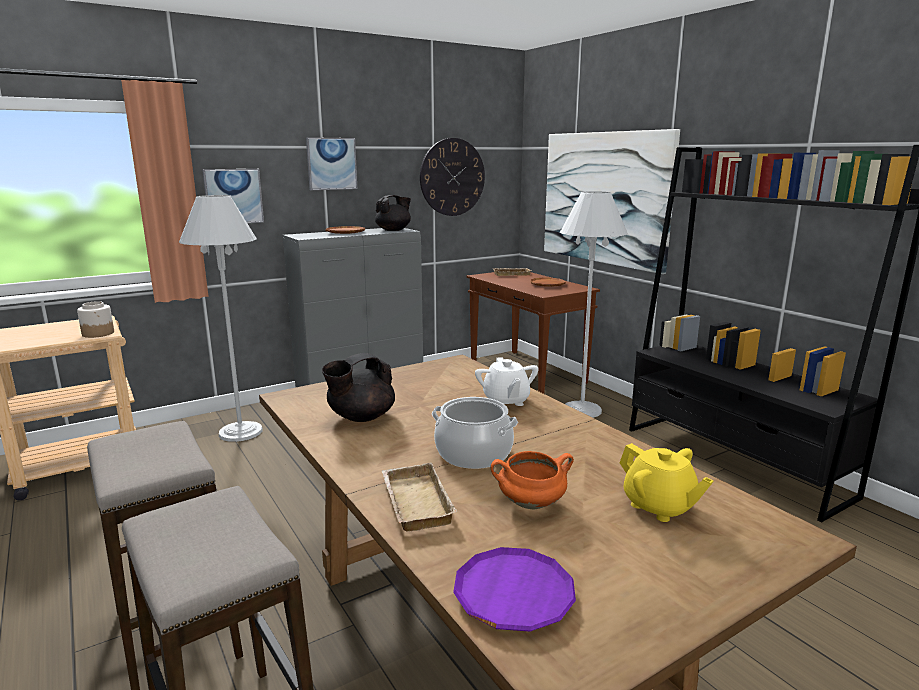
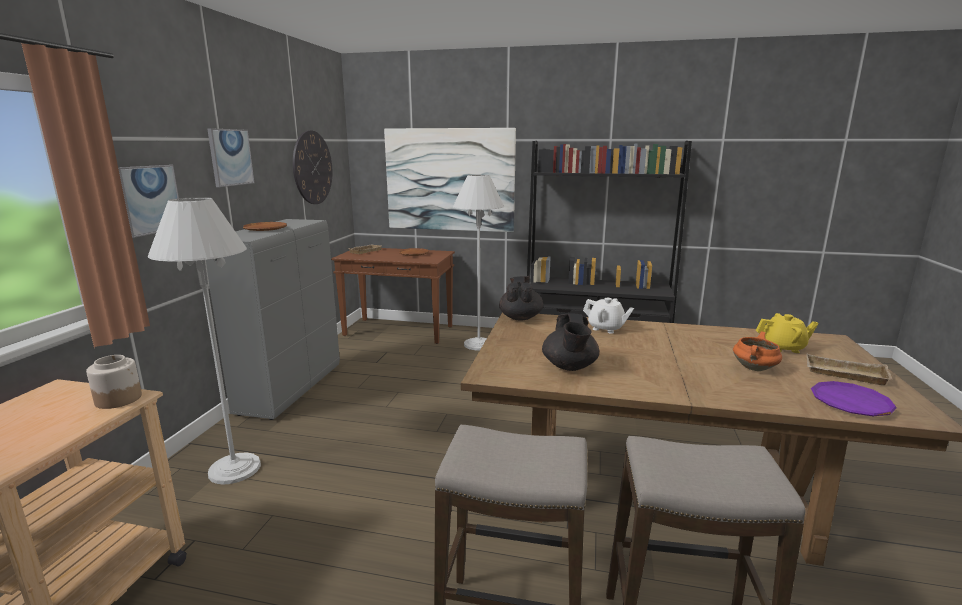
camera: 45 degrees left, 0 degrees up
black teapot [375,195,411,231] -> black teapot moved to [499,276,543,321]
beige tray [382,463,457,531] -> beige tray moved to [806,354,893,385]
cooking pot [432,397,518,469] -> none

